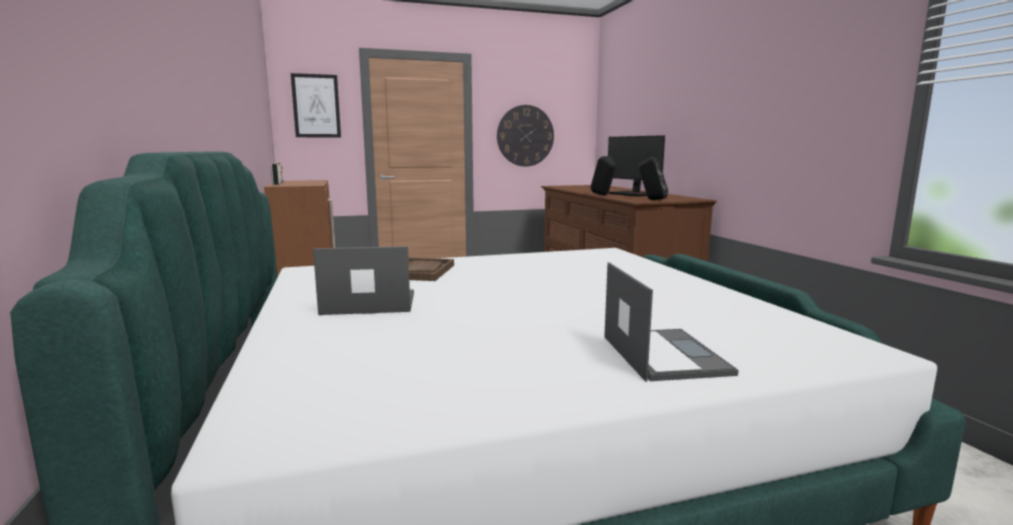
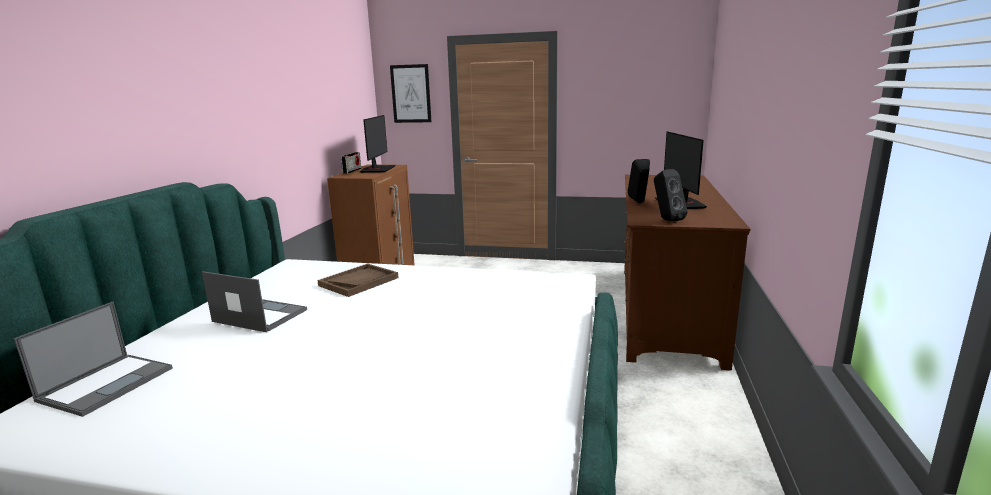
camera: 30 degrees right, 5 degrees up
wall clock [497,105,554,167] -> none
laptop [604,262,738,382] -> laptop moved to [14,302,173,417]
none -> monitor [360,115,395,173]

